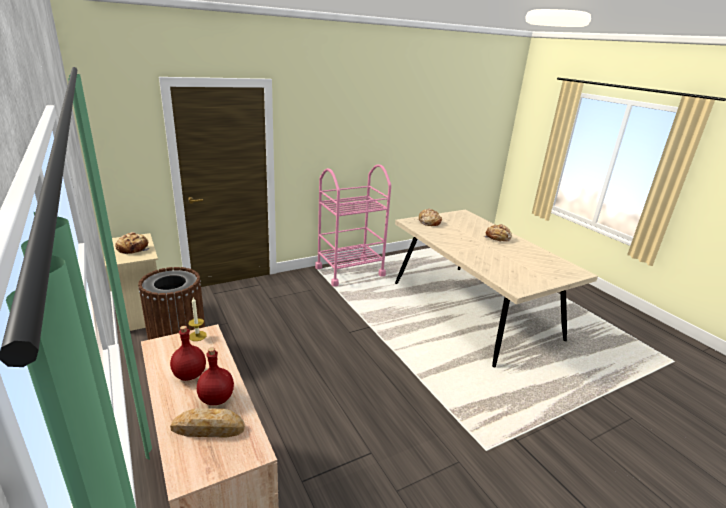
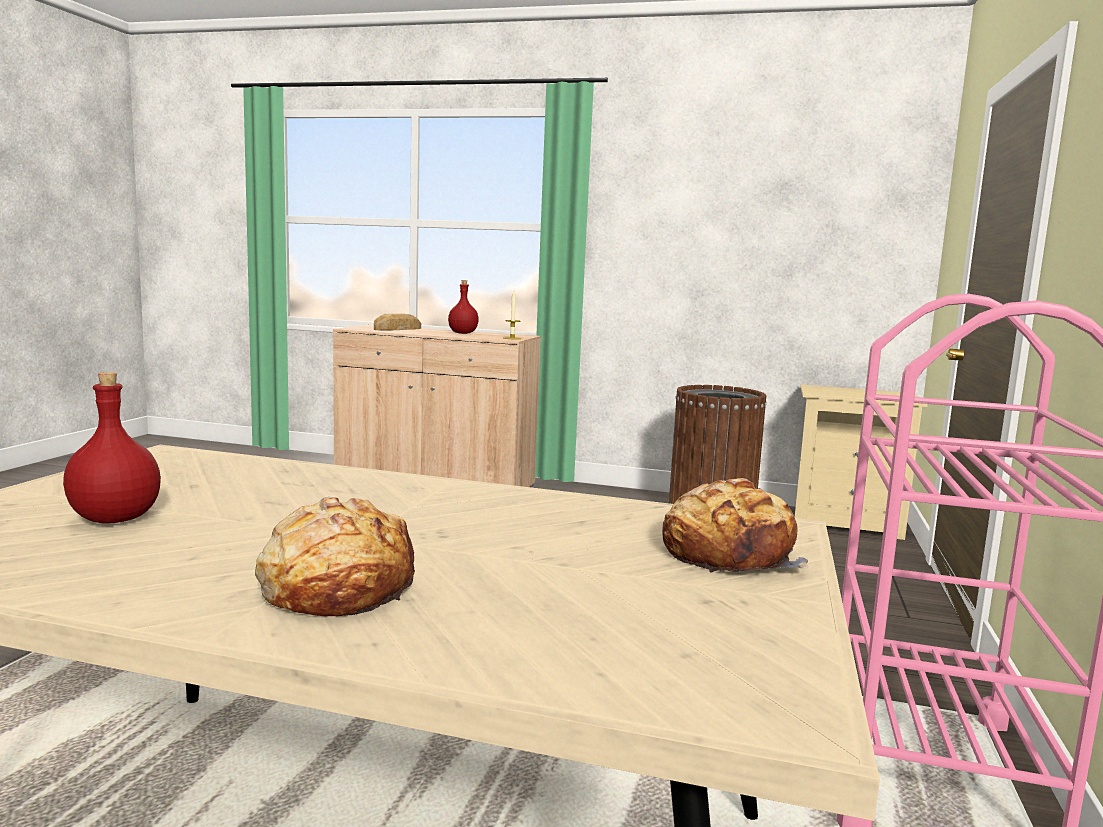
camera: 135 degrees right, 15 degrees down
bread [115,232,149,255] -> none
red bottle [197,347,234,405] -> red bottle moved to [63,372,161,524]

